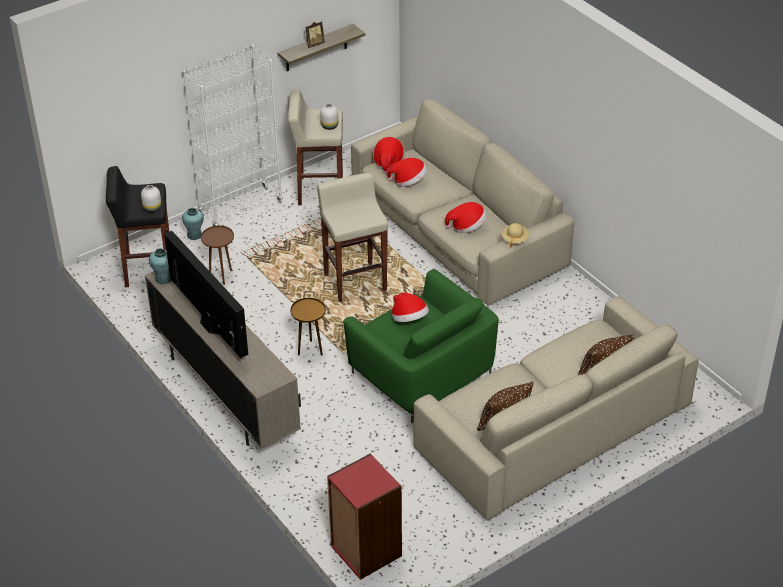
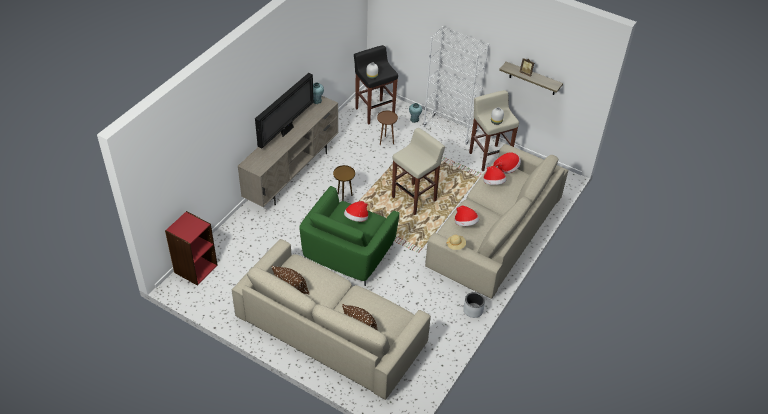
camera: 65 degrees right, 5 degrees up
none -> grey planter [463,292,485,318]

